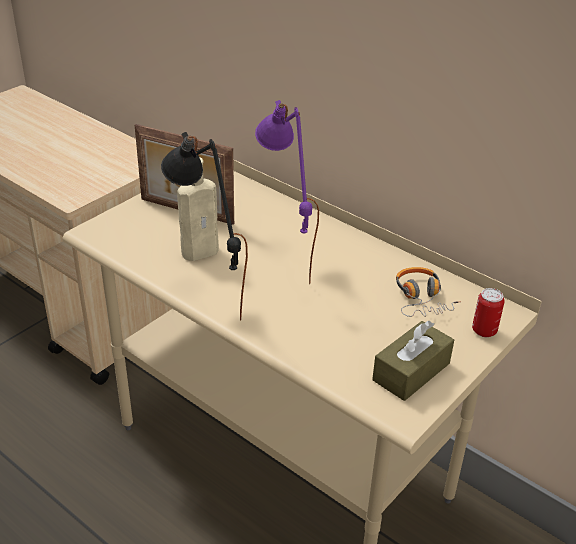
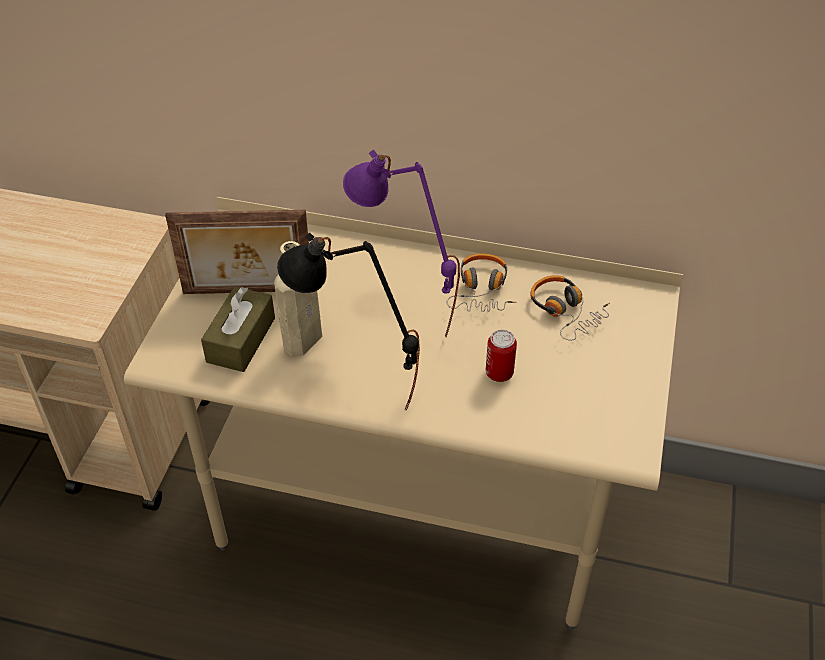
camera: 25 degrees left, 10 degrees up
brown tissue box [372,321,454,401] -> brown tissue box moved to [201,286,275,372]
can [472,288,505,337] -> can moved to [486,330,517,382]
none -> headphones [446,254,516,312]

